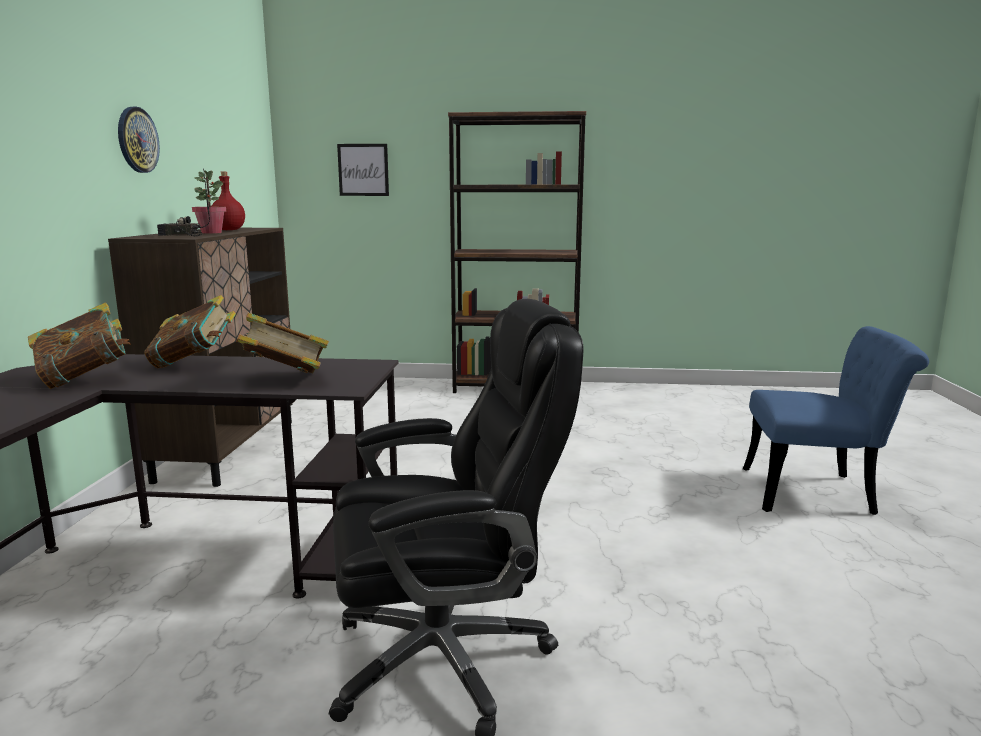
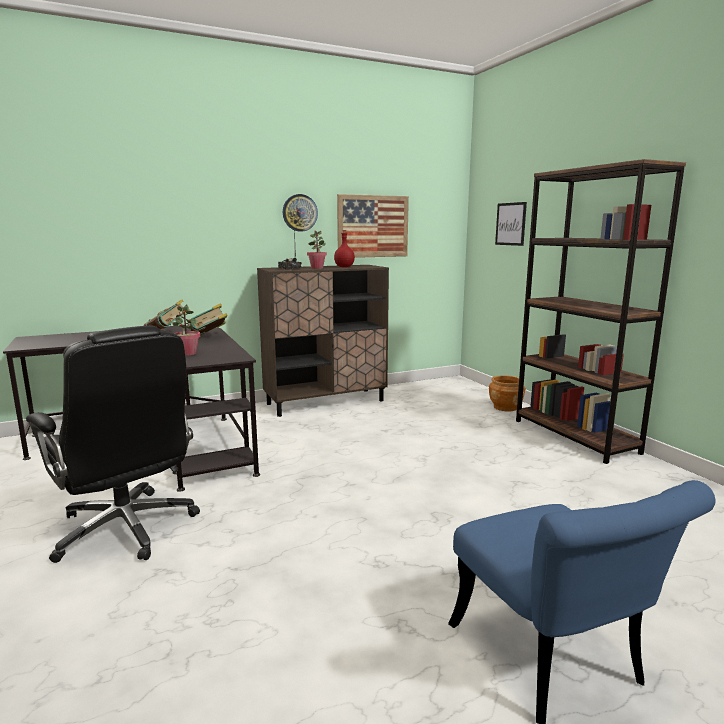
camera: 60 degrees right, 0 degrees up
book [236,313,329,373] -> potted plant [173,304,200,356]
none -> picture [337,194,409,258]
none -> brown planter [489,375,525,412]

